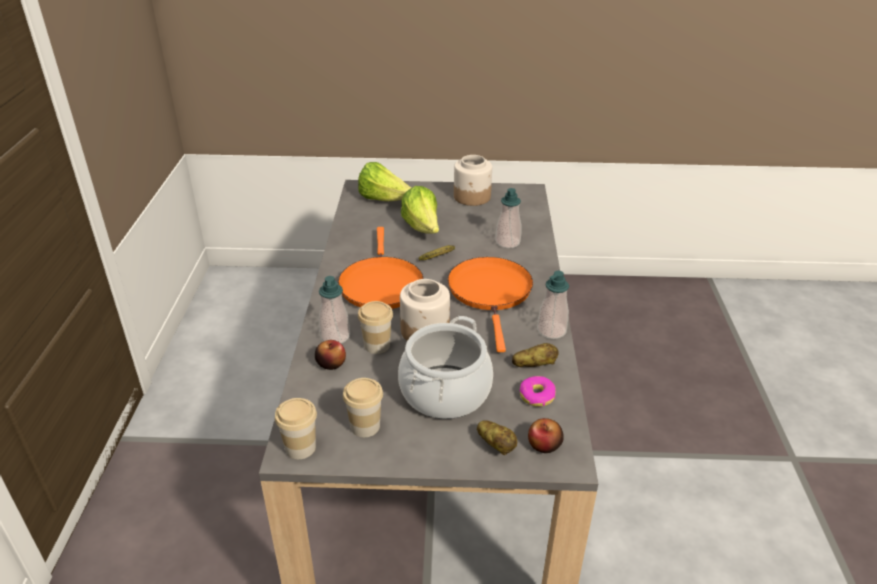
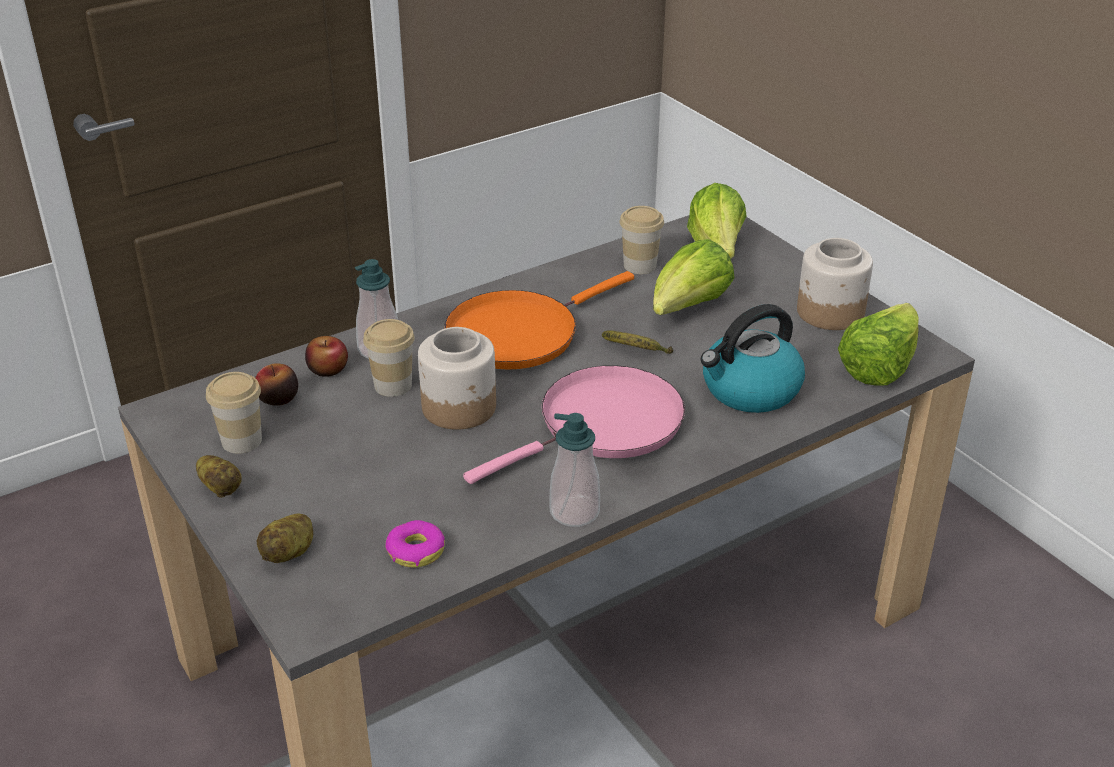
camera: 55 degrees right, 0 degrees up
cup [275,398,317,459] -> cup moved to [619,206,664,274]
cooking pot [398,316,493,419] -> none
orange frying pan [448,257,533,352] -> pink frying pan [463,365,685,484]
soap dispenser [495,188,521,248] -> kettle [701,304,805,413]
potato [512,343,559,367] -> potato moved to [196,455,242,498]
apple [528,418,564,453] -> apple moved to [255,363,298,406]
none -> lettuce [838,303,919,386]

